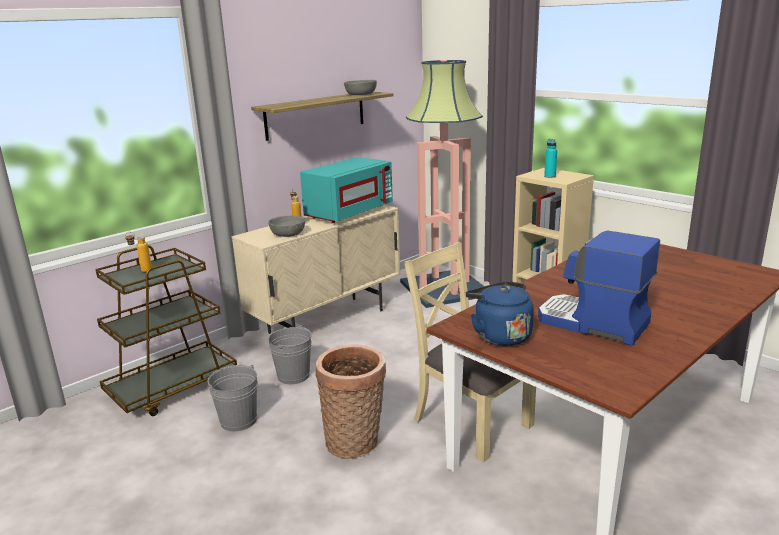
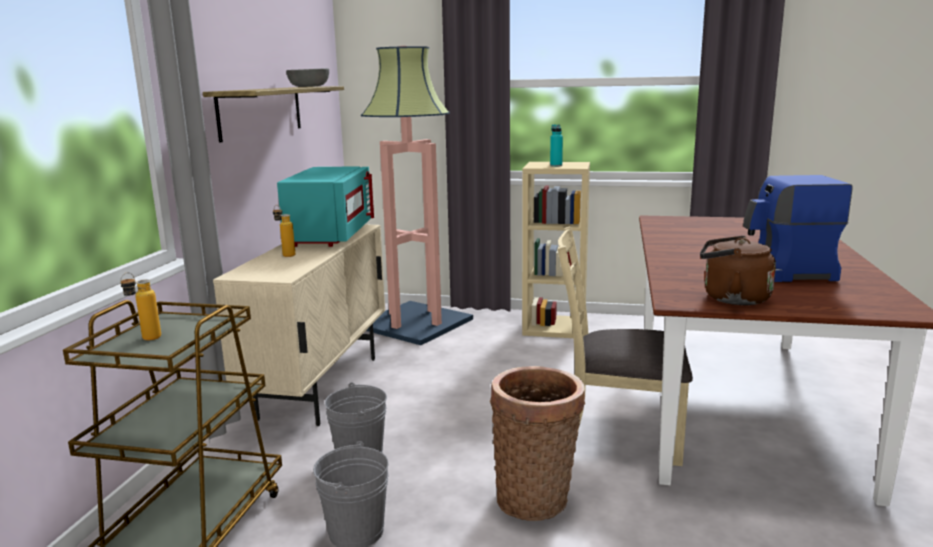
camera: 35 degrees left, 5 degrees down
grey bowl [268,216,305,237] -> none
blue kettle [466,281,534,346] -> brown kettle [700,236,776,305]

